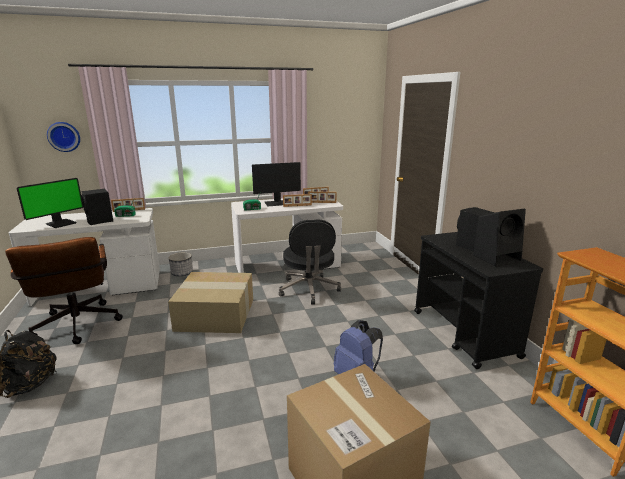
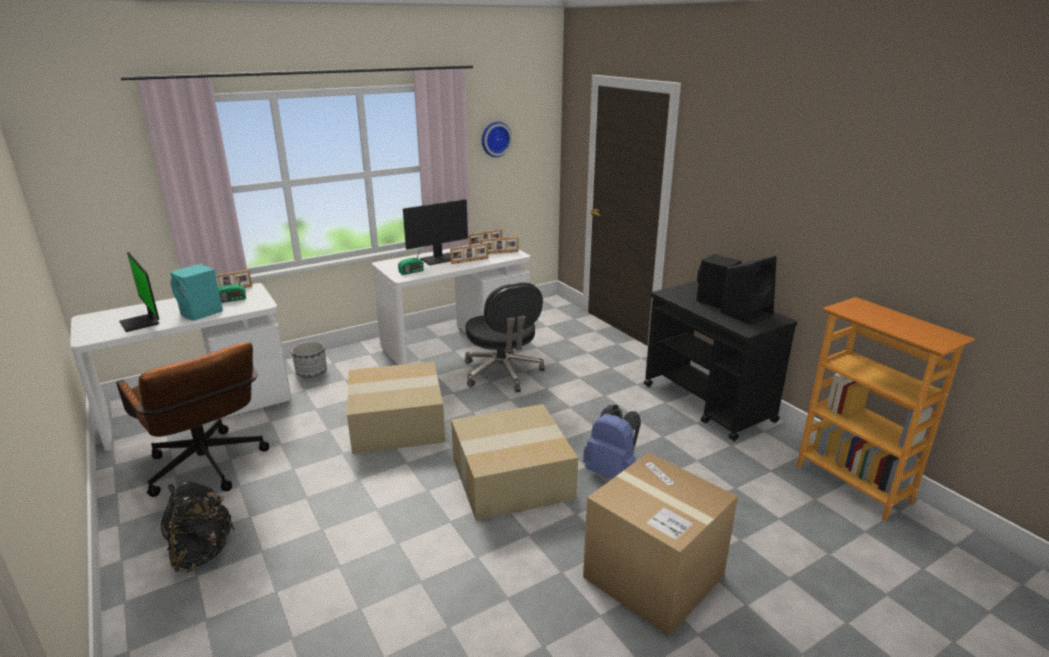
camera: 15 degrees left, 5 degrees up
monitor [17,178,83,228] -> monitor turned 120 degrees clockwise [119,252,159,332]
wall clock [47,122,80,152] -> wall clock moved to [482,122,512,157]
black speaker [81,189,113,225] -> turquoise speaker [170,264,223,321]
none -> cardboard box [451,404,578,521]

